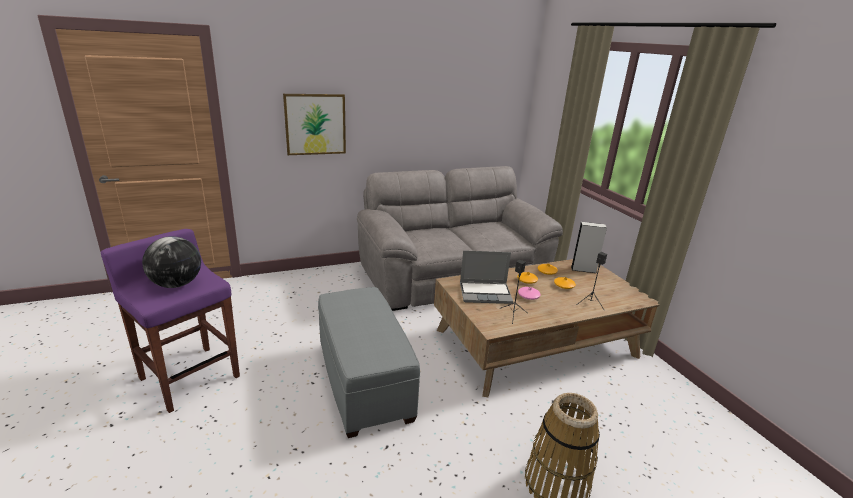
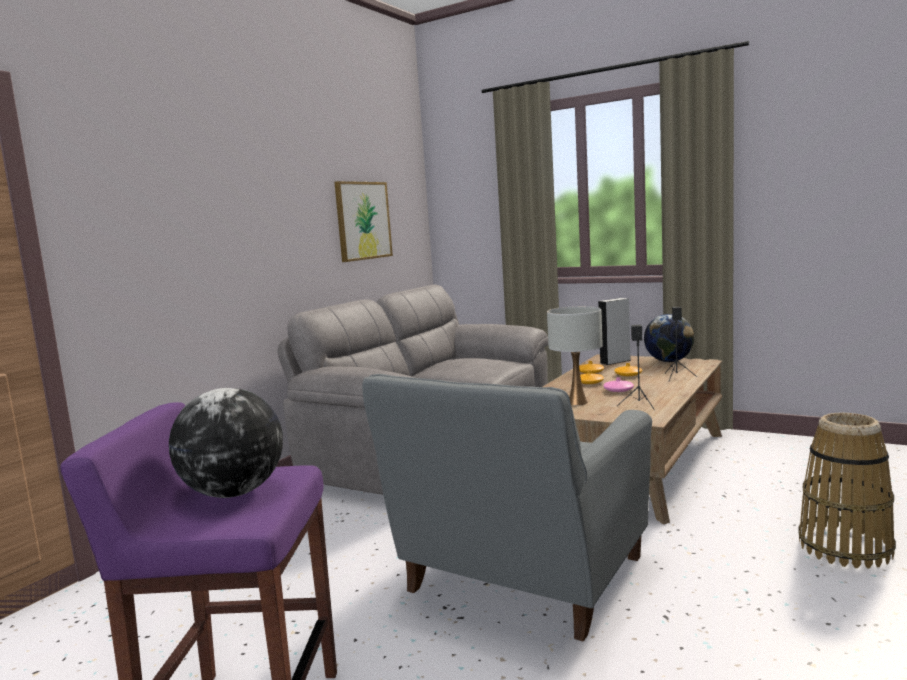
camera: 35 degrees left, 15 degrees down
picture [283,94,346,155] -> picture moved to [334,181,393,262]
grey ottoman [318,287,420,438] -> grey armchair [362,374,652,641]
laptop [460,250,513,304] -> white table lamp [547,306,603,405]
none -> globe [644,314,694,362]

